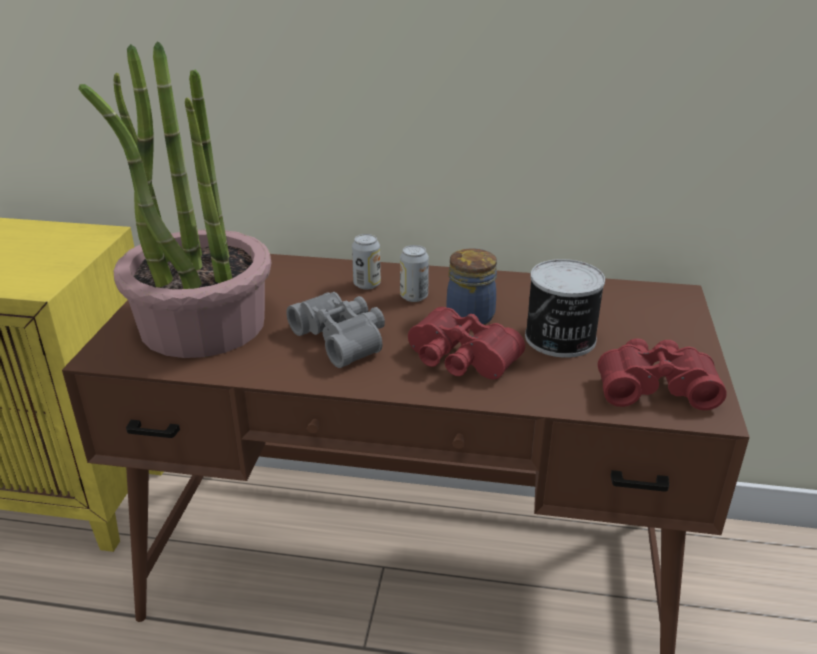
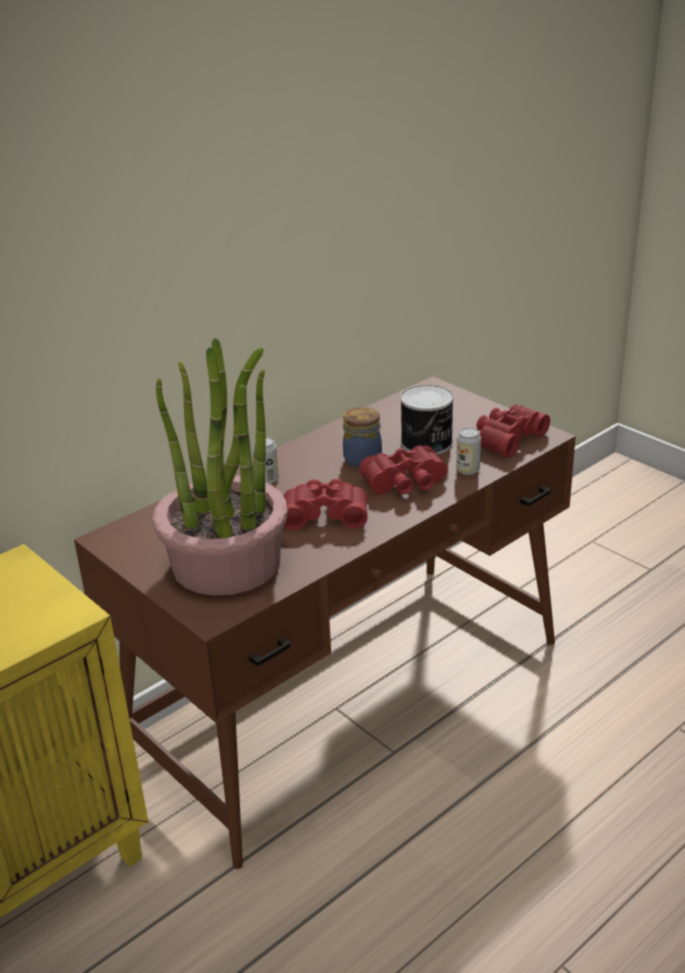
camera: 50 degrees left, 0 degrees up
grey binoculars [286,292,385,368] -> red binoculars [283,479,367,530]
can [400,245,429,302] -> can moved to [456,428,481,475]

